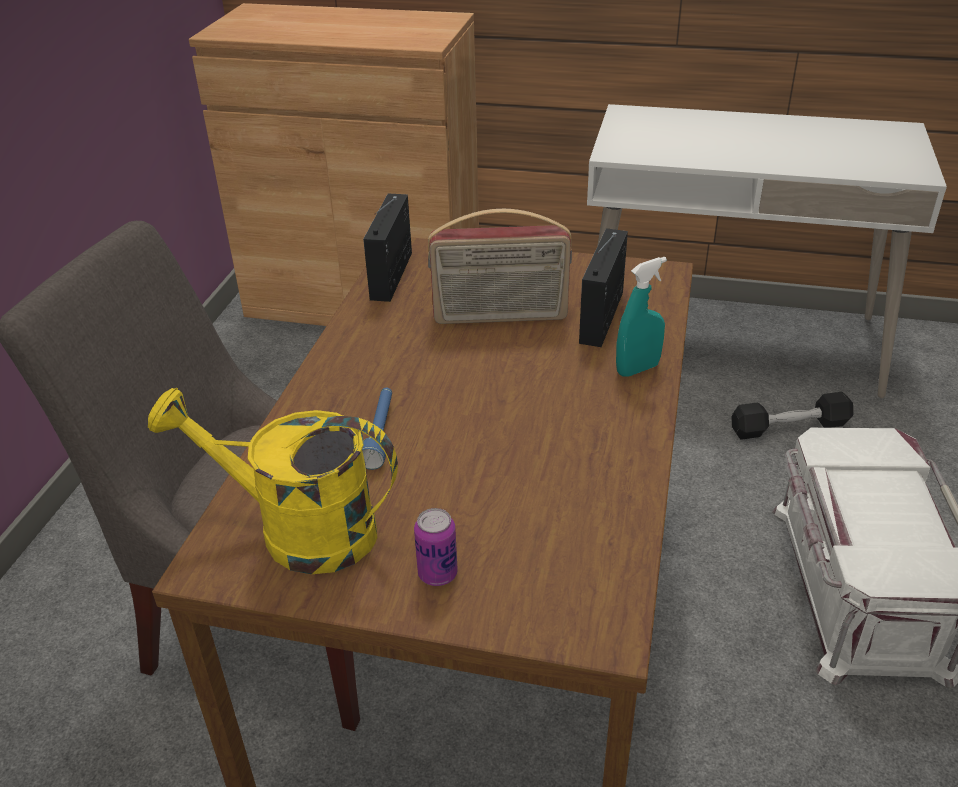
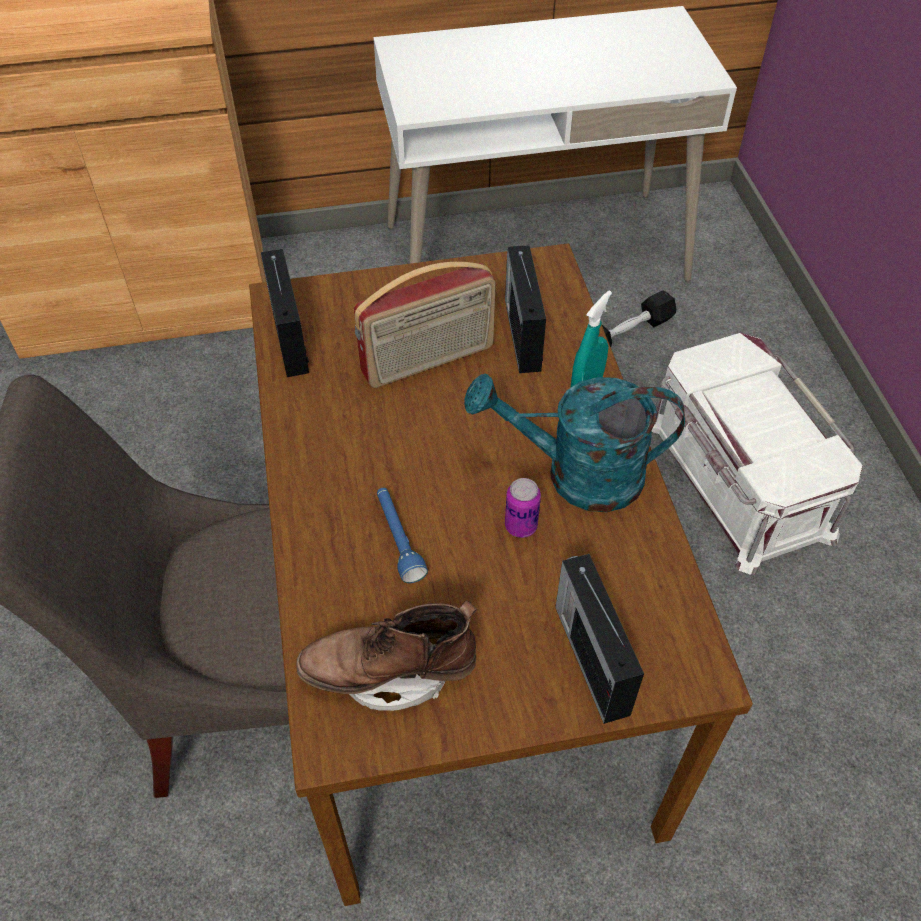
camera: 25 degrees left, 15 degrees up
yellow watering can [148,388,398,574] -> brown boot [296,600,477,711]
can [414,508,458,586] -> can moved to [505,478,541,538]
none -> turquoise watering can [464,374,685,512]
none -> radio [555,554,644,724]

